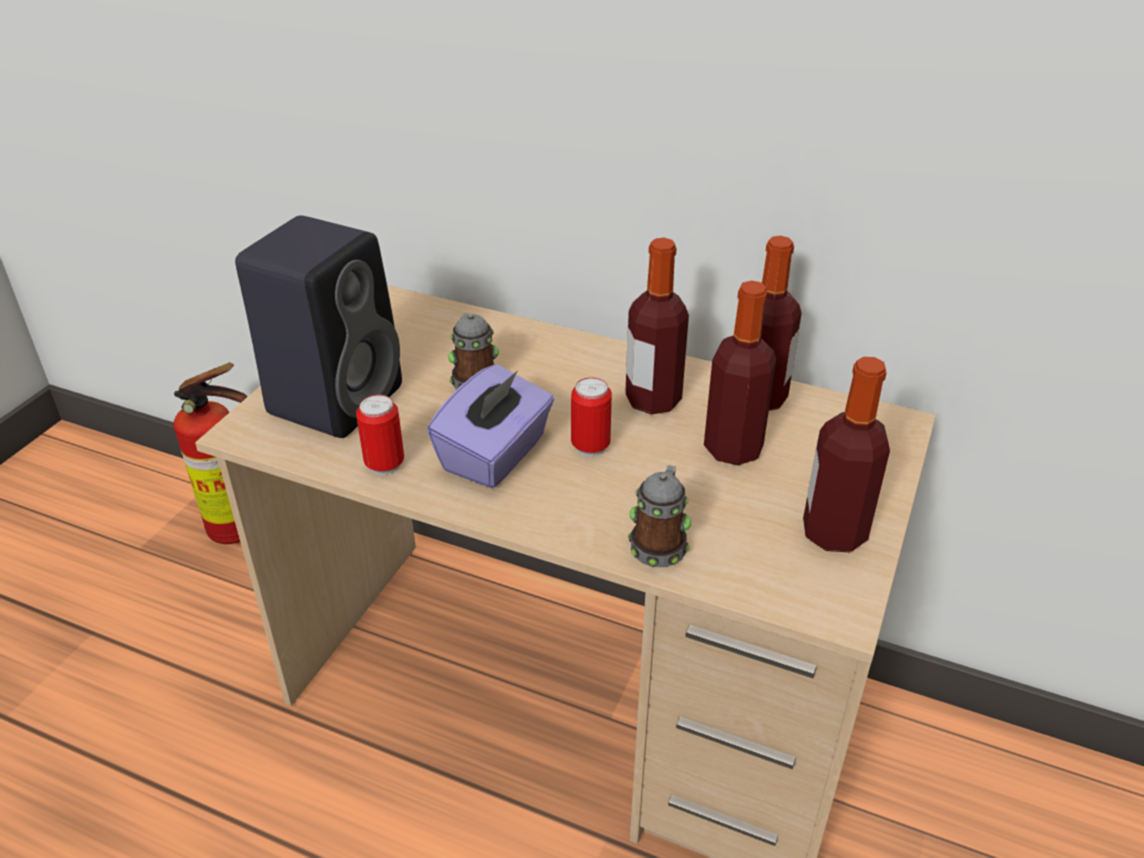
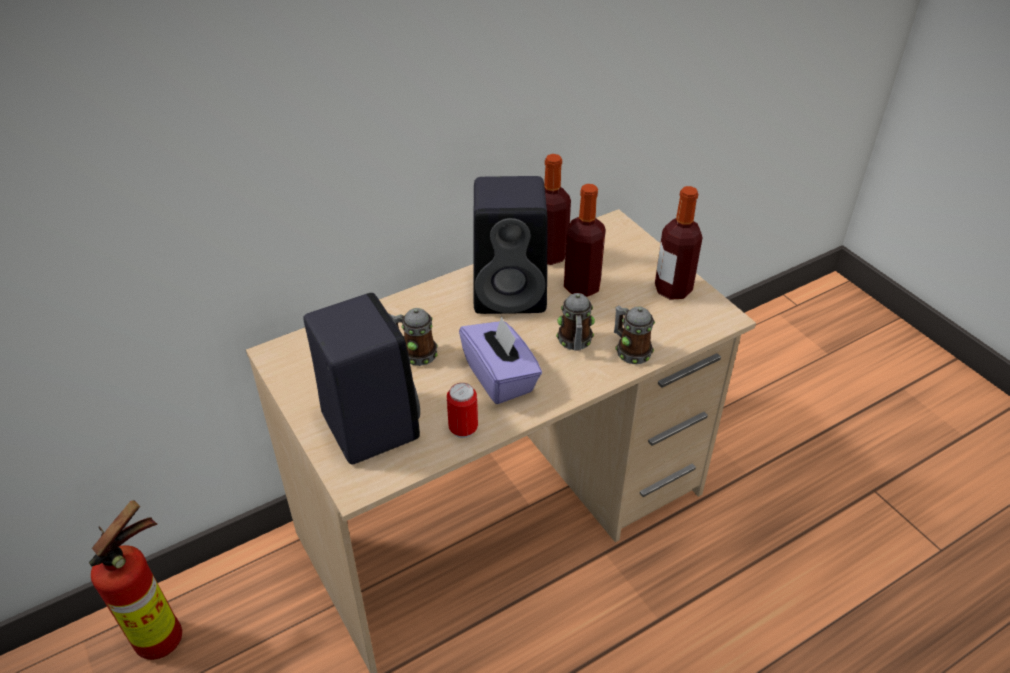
camera: 55 degrees left, 5 degrees up
can [571,377,612,457] -> none
bottle [625,238,689,414] -> black speaker [474,176,547,314]
none -> mug [556,293,595,350]

